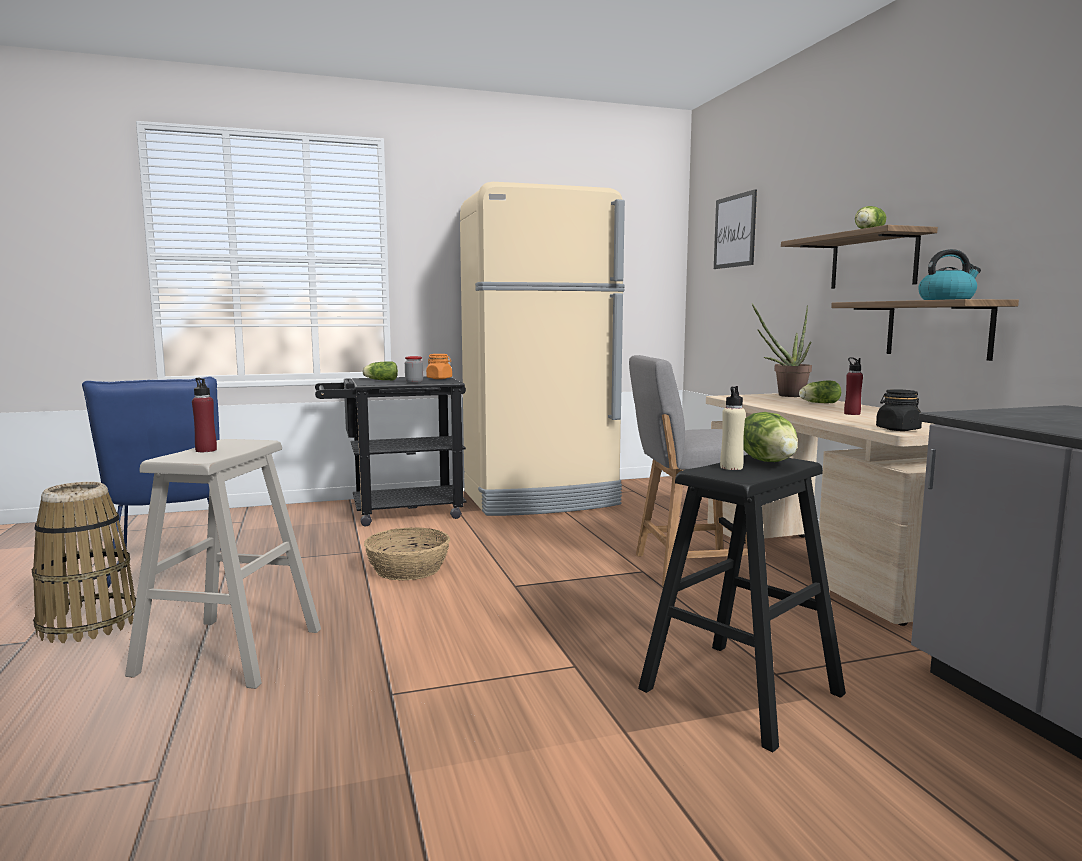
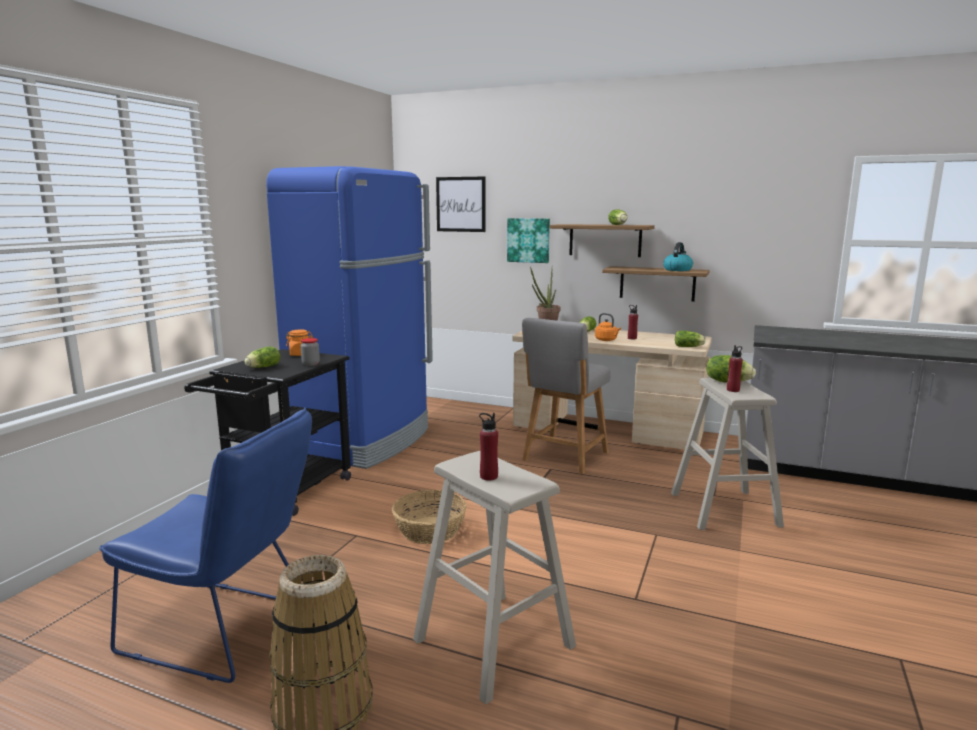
camera: 50 degrees left, 5 degrees up
beige fridge [460,182,625,516] -> blue fridge [266,166,433,469]
black stool [638,454,846,752] -> beige stool [671,378,784,530]
beige bottle [720,386,746,470] -> red bottle [727,345,743,392]
black jar [876,389,922,431] -> lettuce [675,330,706,347]
none -> picture [507,218,550,263]
none -> orange kettle [595,313,621,341]

